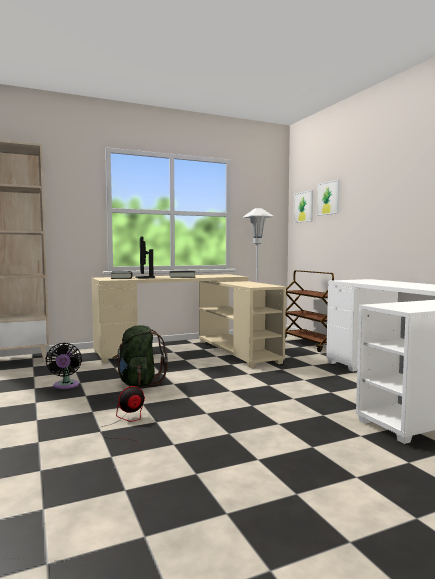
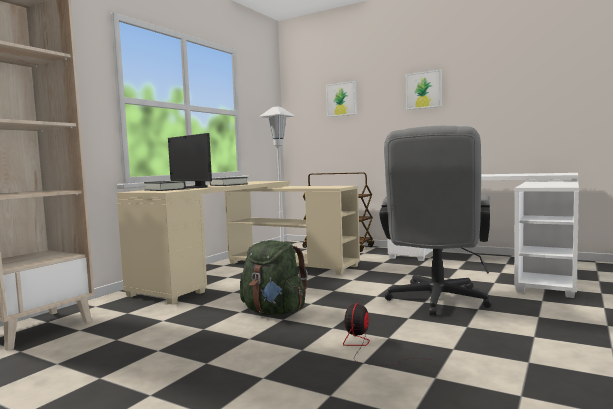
camera: 35 degrees left, 0 degrees up
black fan [45,343,82,389] -> none
picture [294,190,313,223] -> picture moved to [406,70,442,110]
none -> grey office chair [379,126,493,316]

